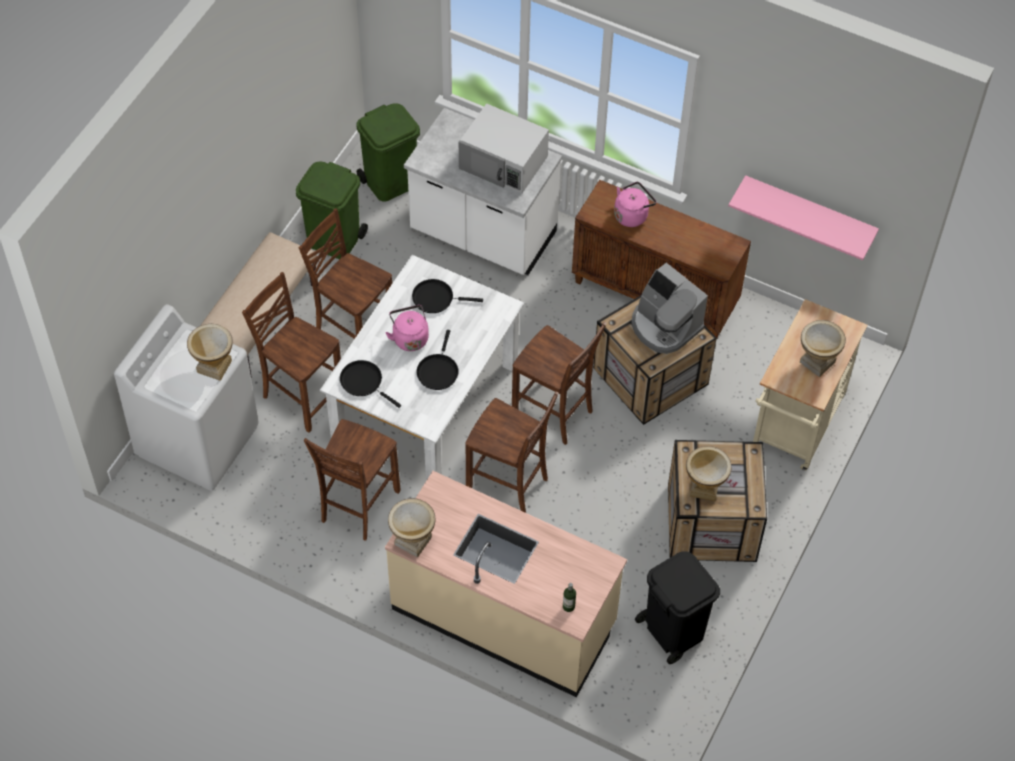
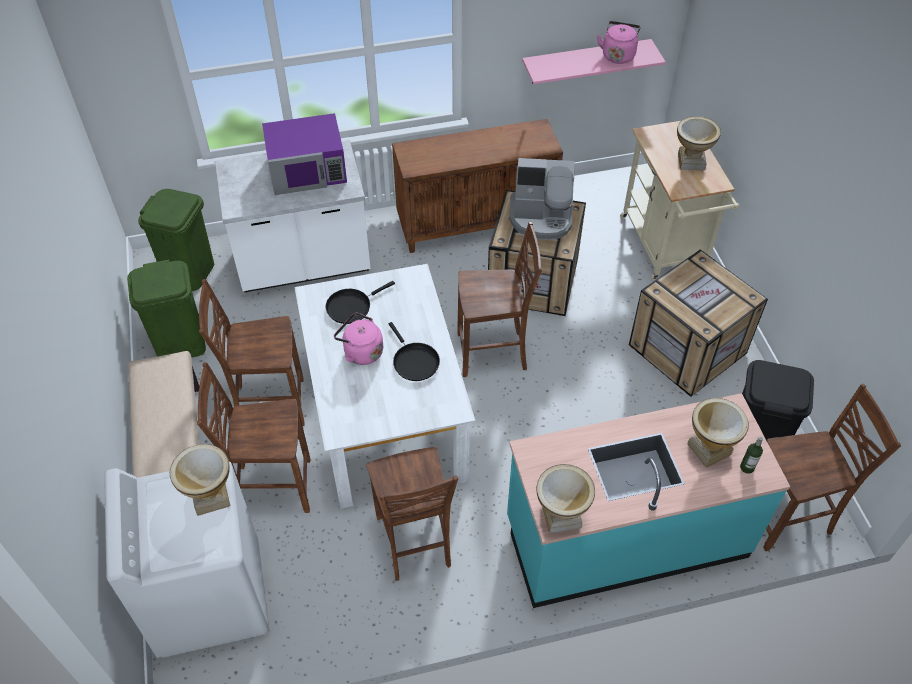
camera: 40 degrees left, 5 degrees down
black frying pan [340,360,401,408] -> none
beige counter [385,471,627,697] -> turquoise counter [507,393,790,608]
white microwave [459,103,549,193] -> purple microwave [262,113,347,195]
brown chair [465,391,559,513] -> brown chair moved to [763,384,901,551]
pink kettle [614,182,656,227] -> pink kettle moved to [597,21,641,64]
vase [686,446,731,501] -> vase moved to [687,398,749,468]

